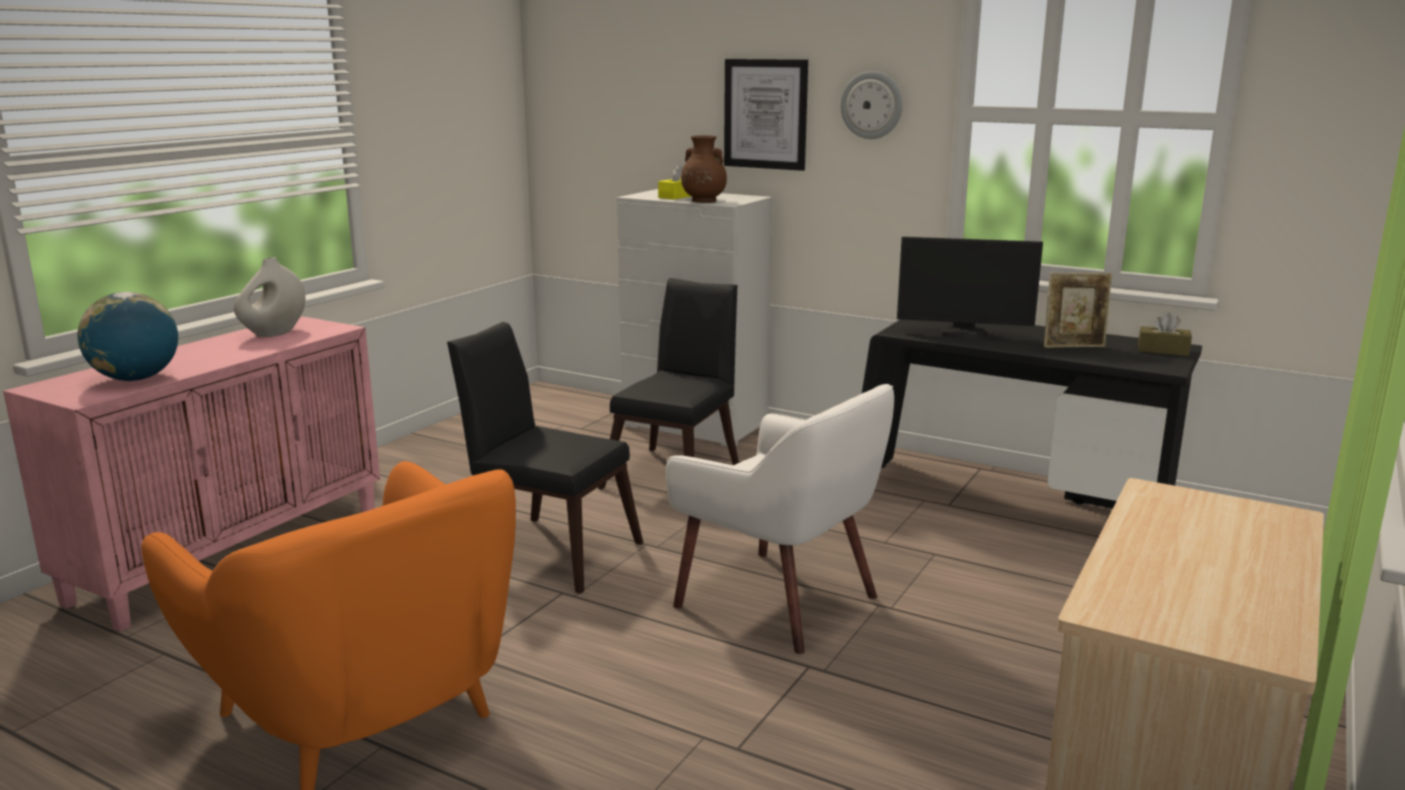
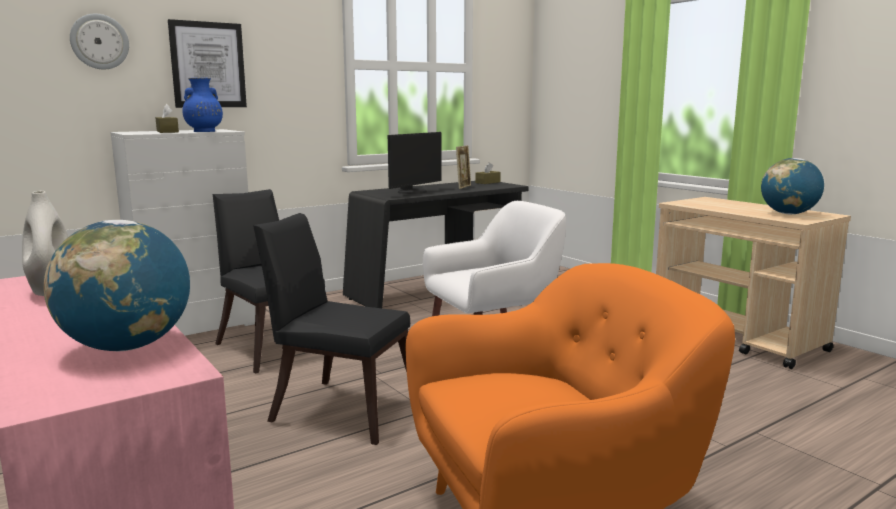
camera: 65 degrees left, 5 degrees down
black chair [447,322,643,594] -> black chair turned 60 degrees clockwise [253,213,410,445]
yellow tissue box [658,164,692,200] -> brown tissue box [156,104,179,133]
brown vase [681,135,727,203] -> blue vase [182,78,223,132]
wall clock [841,71,903,139] -> wall clock moved to [70,14,129,70]
none -> globe [761,158,824,214]

